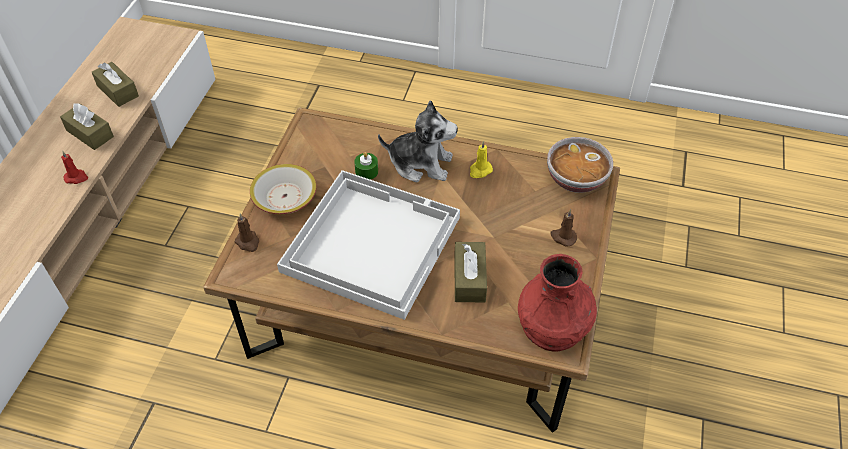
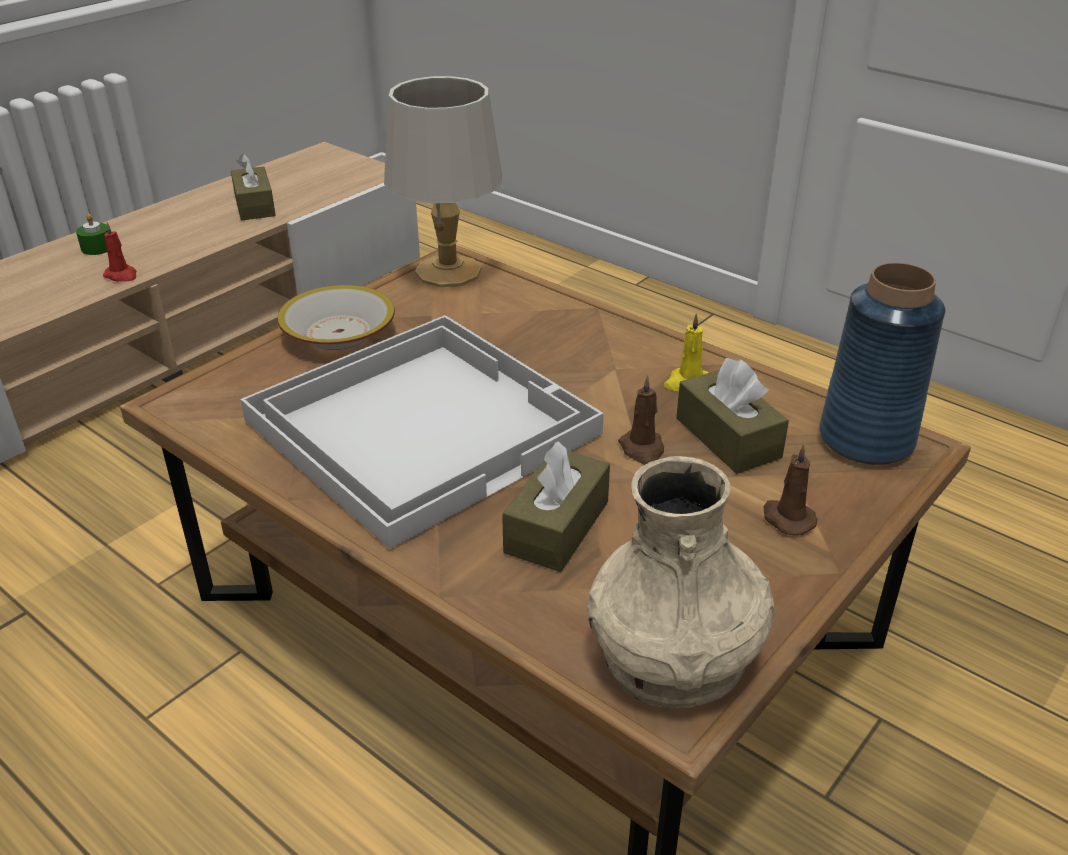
camera: 25 degrees right, 15 degrees down
brown tissue box [60,103,114,150] -> brown tissue box moved to [676,358,789,474]
brown candle [235,214,259,252] -> brown candle moved to [618,375,664,465]
green candle [354,152,378,180] -> green candle moved to [76,214,107,255]
plush toy [378,100,458,182] -> none
red vase [518,254,597,352] -> beige vase [587,456,775,708]
bowl [547,137,613,193] -> blue vase [819,263,945,465]
none -> grey table lamp [384,76,502,287]

